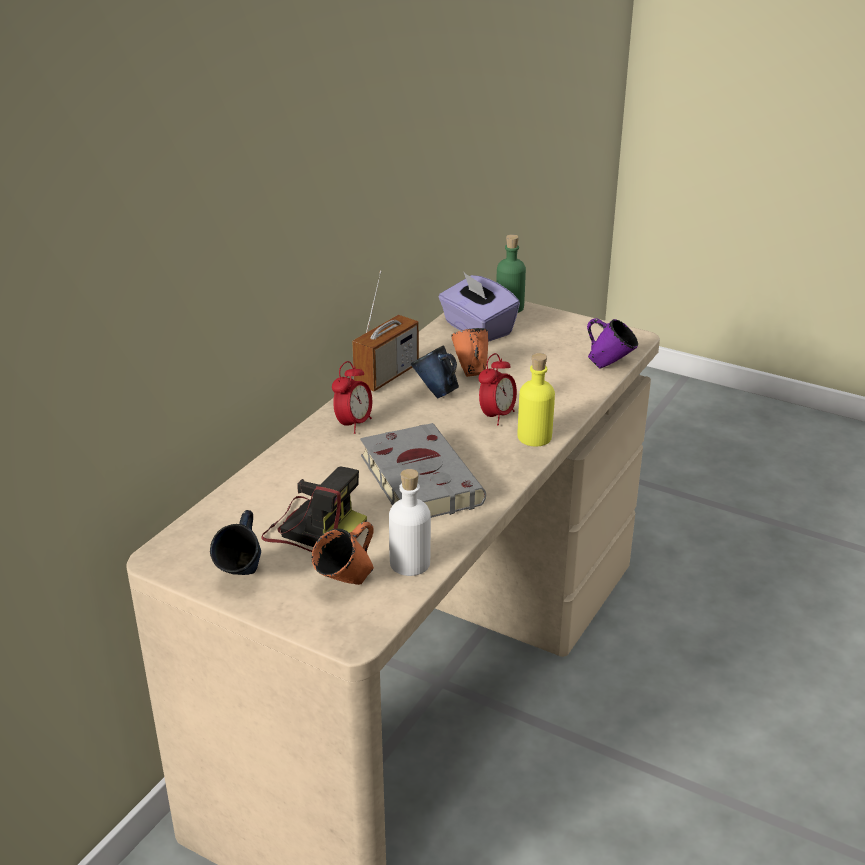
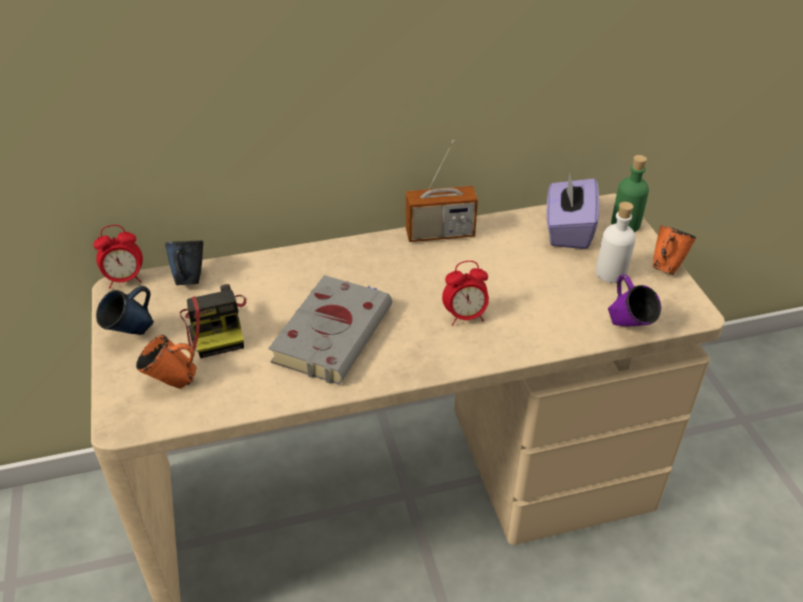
camera: 45 degrees right, 10 degrees up
alarm clock [332,361,372,434] -> alarm clock moved to [93,225,143,288]
white bottle [389,469,431,576] -> white bottle moved to [596,202,636,283]
blue mug [411,345,459,398] -> blue mug moved to [165,241,203,285]
orange mug [451,328,488,377] -> orange mug moved to [653,225,696,275]
yellow bottle [518,353,555,446] -> none

